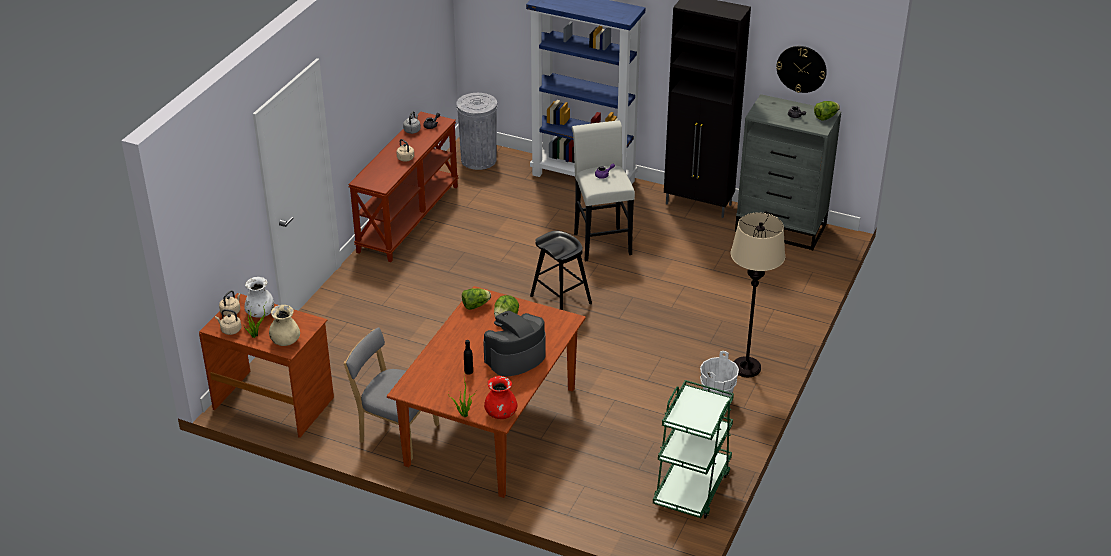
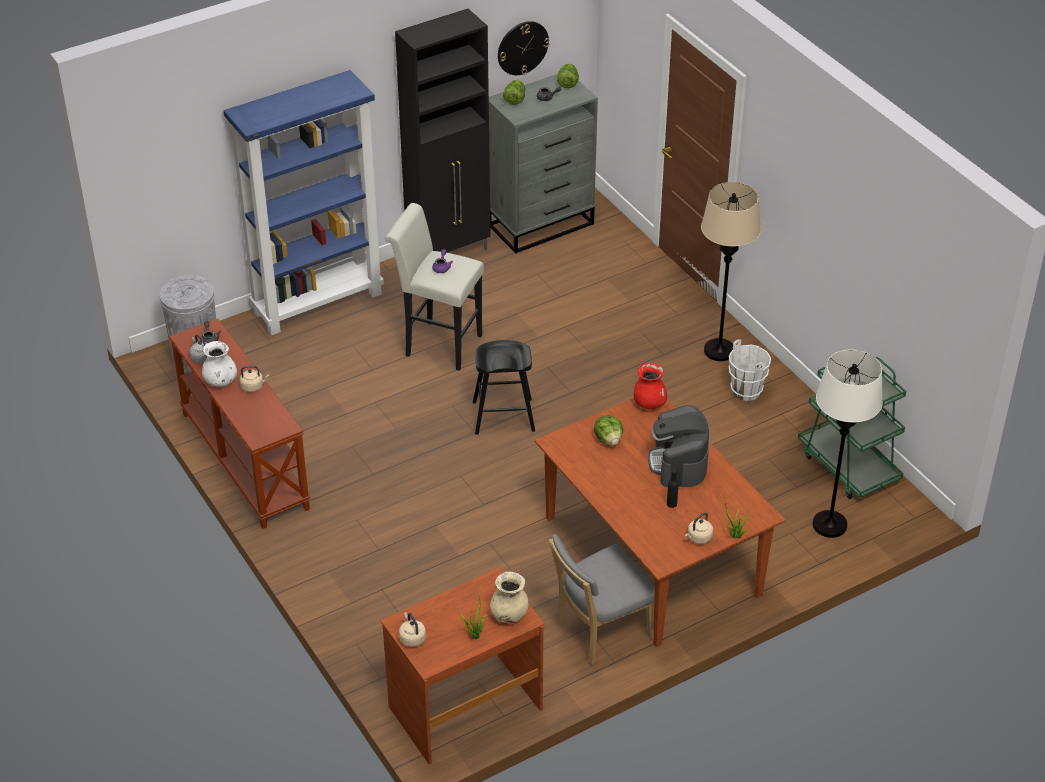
camera: 55 degrees left, 5 degrees up
beige kettle [215,309,241,335] -> beige kettle moved to [685,512,713,544]
white vase [244,277,274,318] -> white vase moved to [202,341,237,387]
lettuce [462,288,491,310] -> lettuce moved to [503,80,525,105]
red vase [484,376,517,419] -> red vase moved to [634,364,667,409]
none -> white floor lamp [812,349,883,538]

